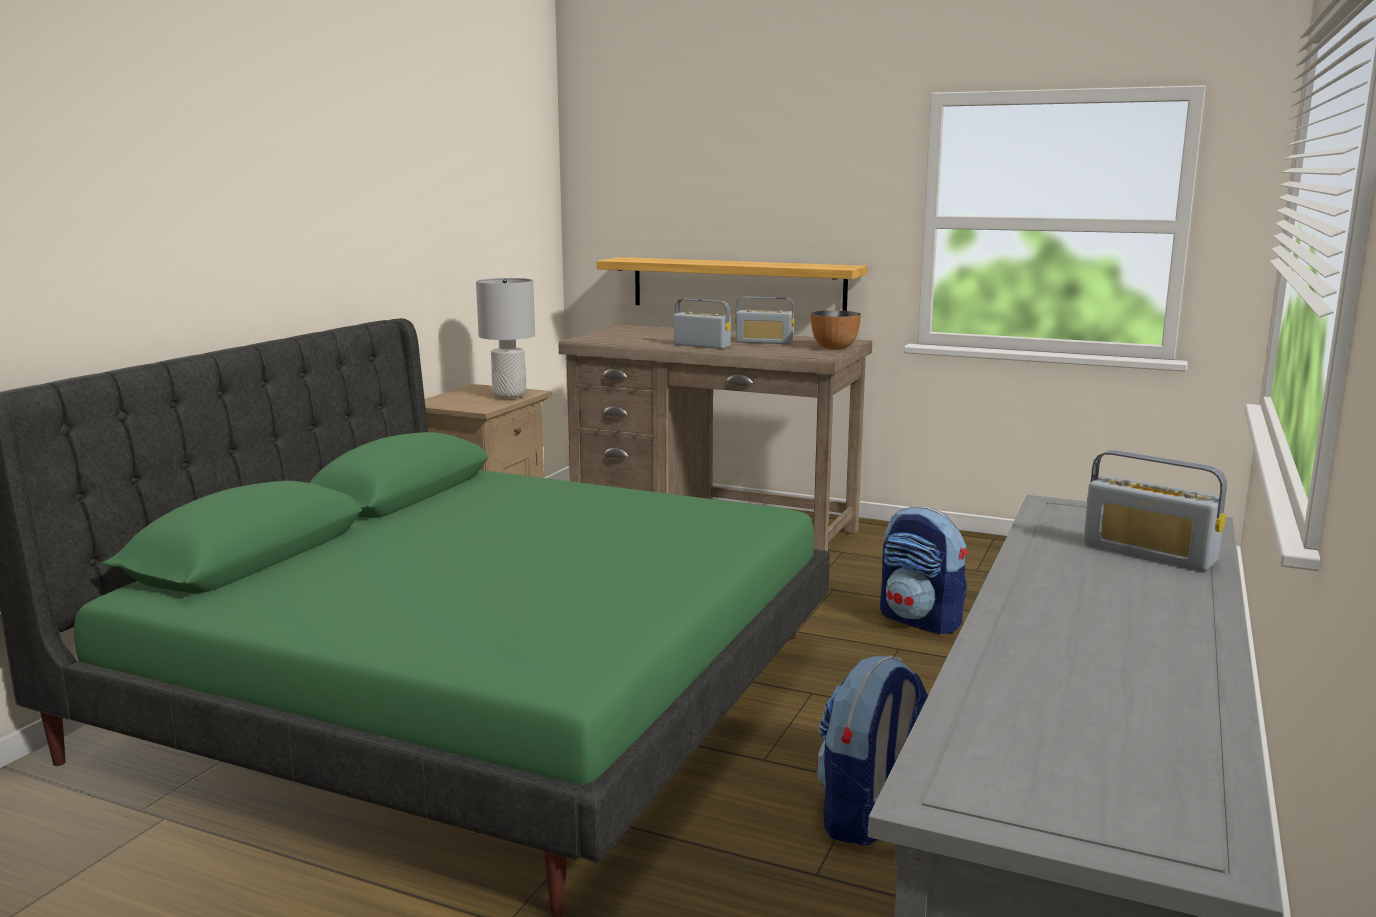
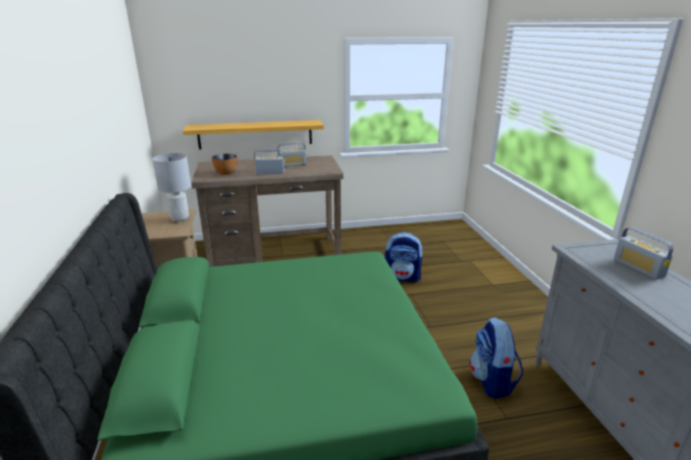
camera: 35 degrees left, 10 degrees up
bowl [811,310,861,350] -> bowl moved to [212,154,237,175]
radio [1084,450,1227,571] -> radio turned 60 degrees clockwise [614,227,674,280]

